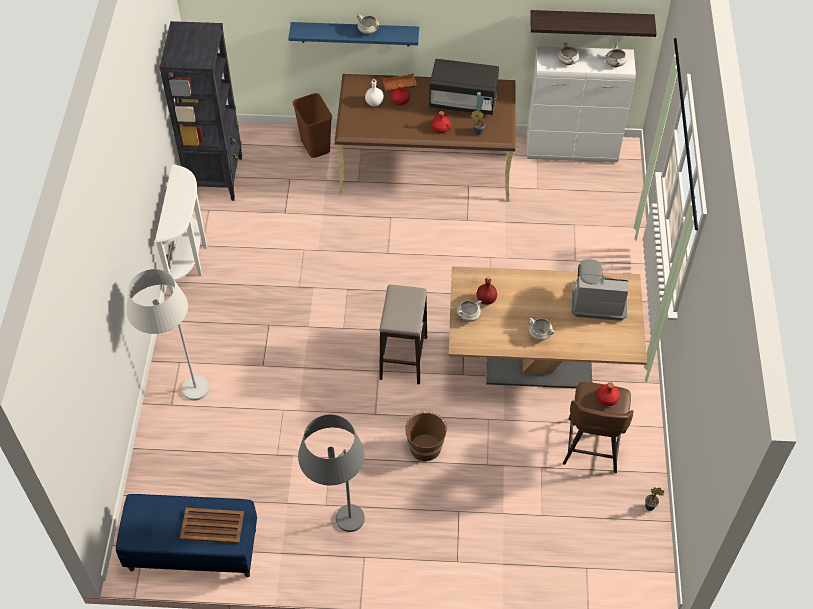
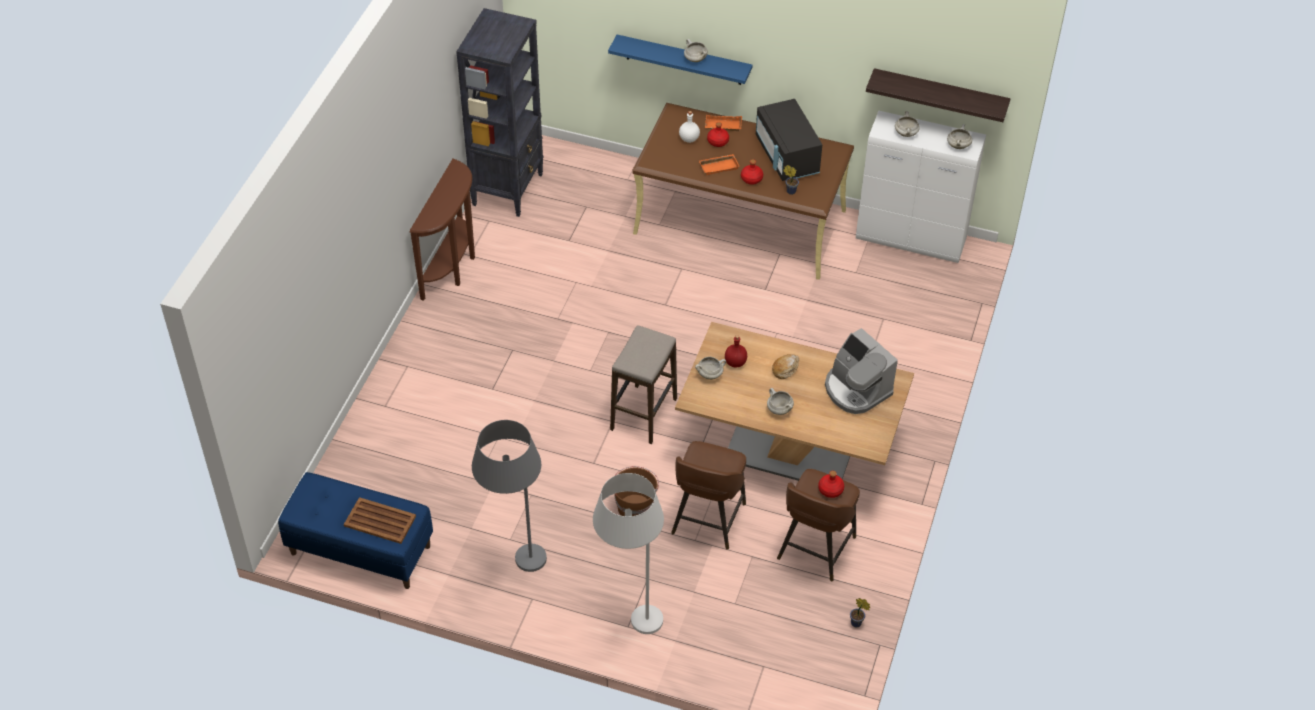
camera: 15 degrees right, 5 degrees down
white floor lamp [127,269,209,400] -> white floor lamp moved to [593,473,664,634]
white console table [155,164,207,295] -> brown console table [410,159,475,301]
brown trash can [293,93,332,158] -> none
black microwave [429,59,499,115] -> black microwave turned 45 degrees clockwise [756,99,822,181]
coffee machine [572,259,629,321] -> coffee machine turned 150 degrees counterclockwise [825,328,898,414]
none -> brown stool [671,441,746,550]
none -> orange tray [699,154,739,175]
none -> bread [772,354,799,379]

